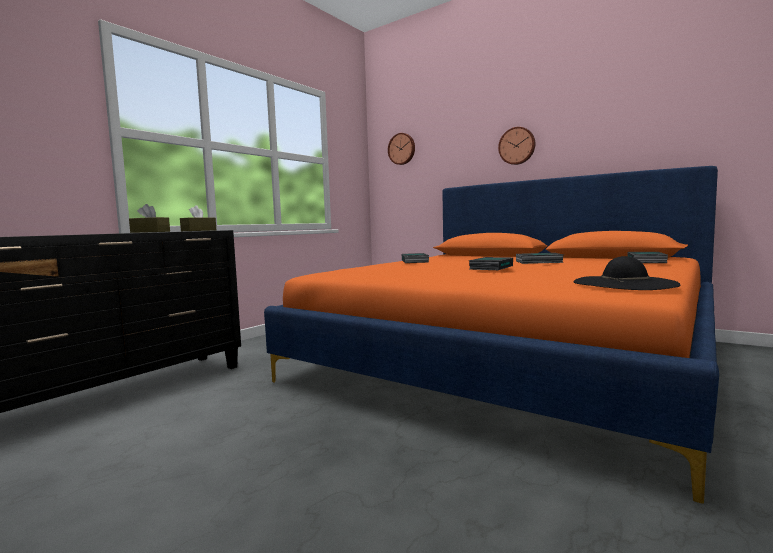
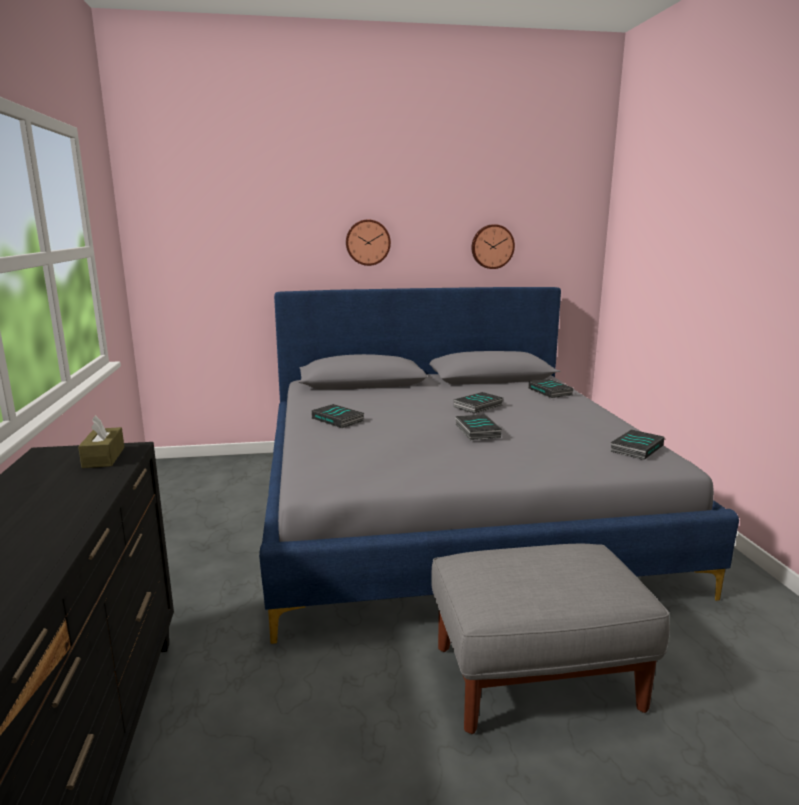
camera: 45 degrees left, 10 degrees up
brown tissue box [129,204,170,233] -> none
orange bed [264,166,719,504] -> grey bed [259,287,739,644]
wall clock [388,133,415,165] -> wall clock moved to [472,224,515,269]
black hat [573,256,681,290] -> book [610,429,665,460]
none -> grey ottoman [431,544,670,734]

